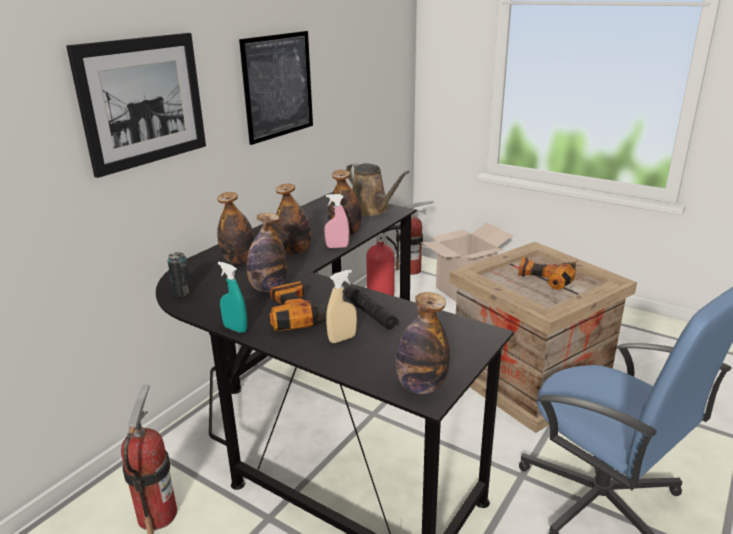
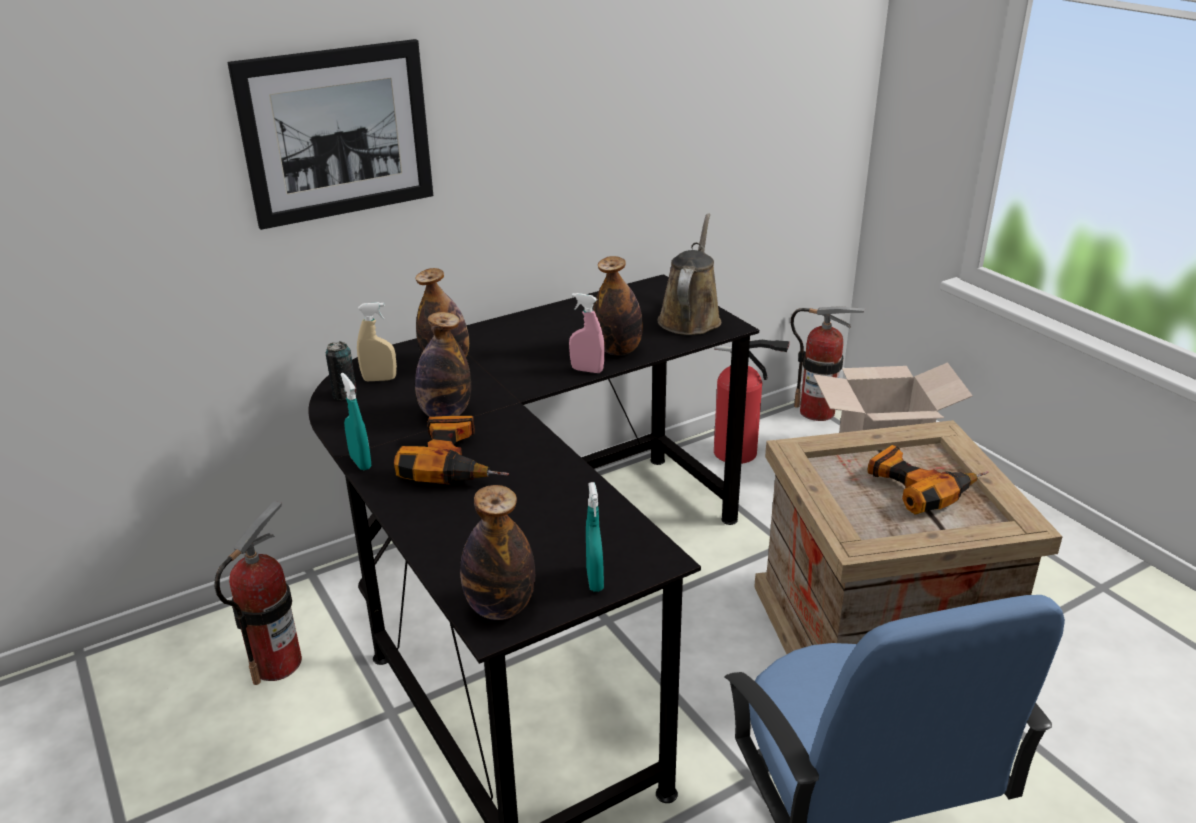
camera: 25 degrees right, 5 degrees up
picture [239,31,313,145] -> none
bottle [275,184,311,254] -> none
beige spray bottle [326,270,357,343] -> beige spray bottle moved to [357,302,397,381]
black flashlight [344,286,399,330] -> none
brown watering can [346,163,410,216] -> brown watering can turned 150 degrees counterclockwise [658,213,721,335]
none -> turquoise spray bottle [586,482,604,592]

